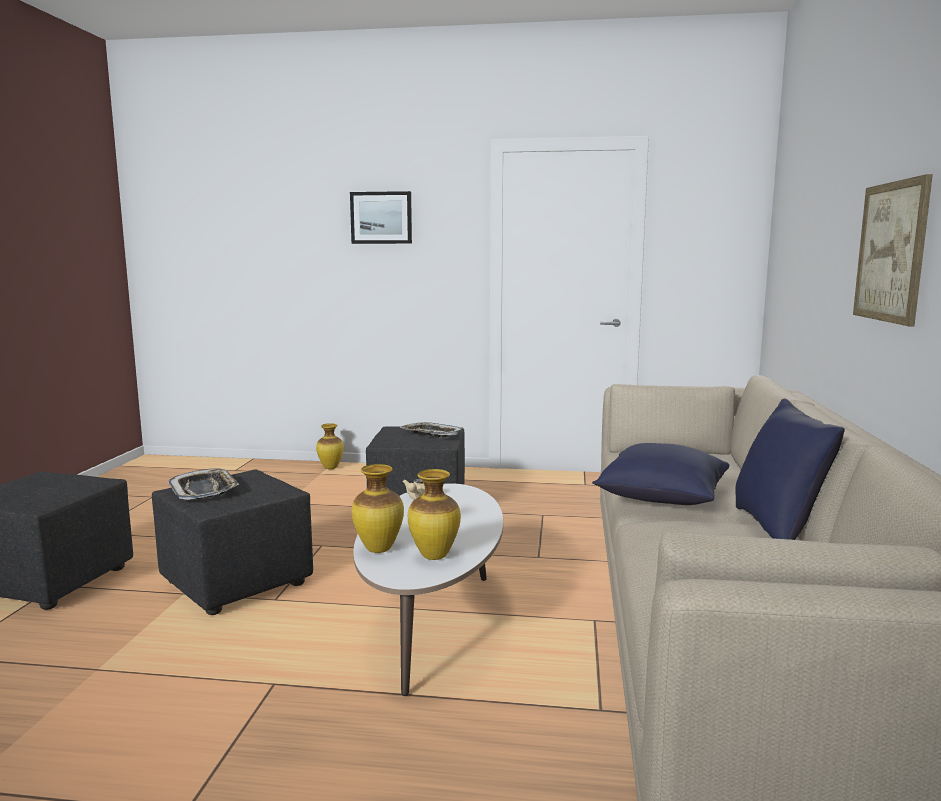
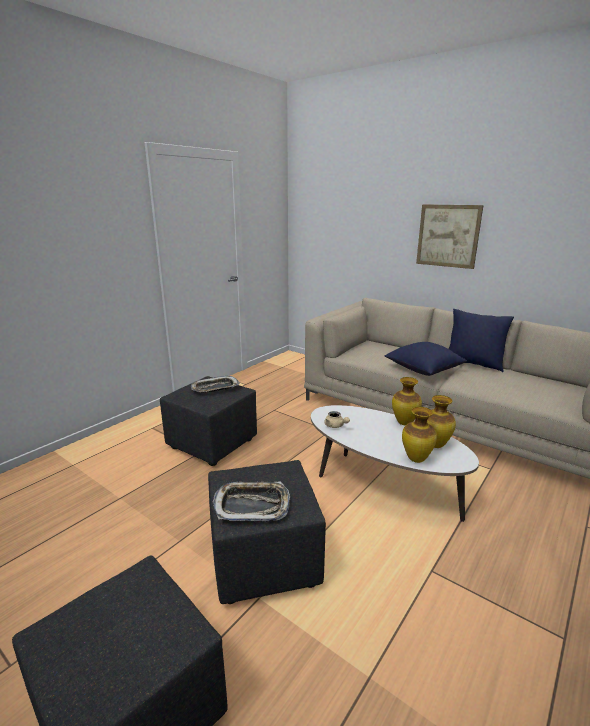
camera: 60 degrees left, 10 degrees up
vase [316,423,344,469] -> vase moved to [392,377,422,425]
picture [350,191,412,244] -> none

